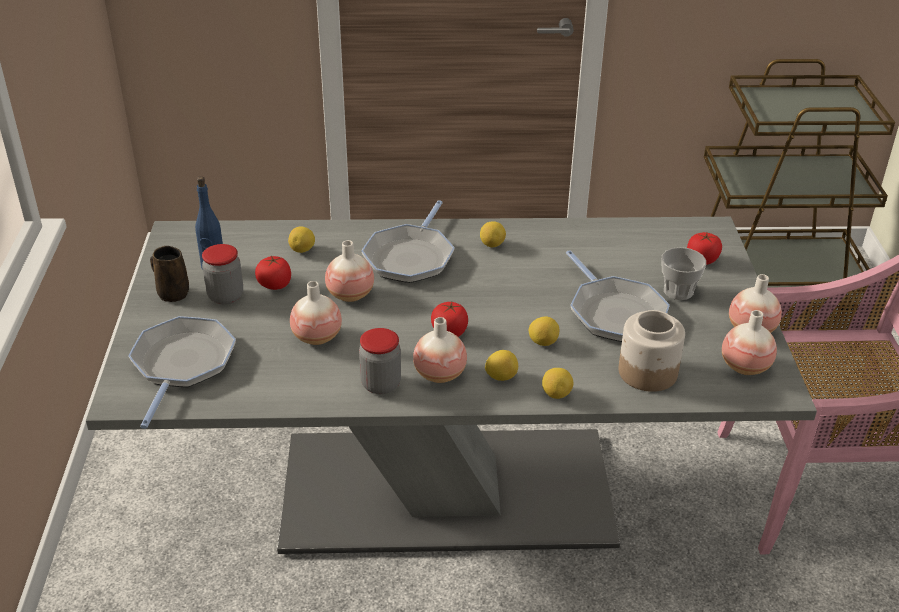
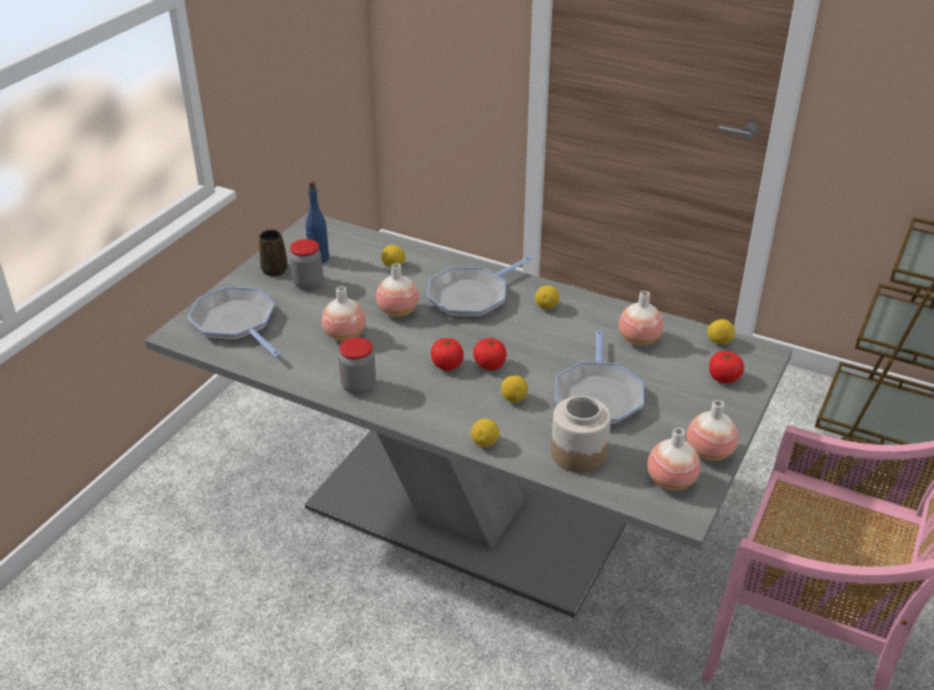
camera: 30 degrees right, 0 degrees up
frying pan [128,316,236,429] -> frying pan turned 75 degrees counterclockwise [187,287,281,358]
tomato [255,255,291,290] -> tomato moved to [473,338,506,370]
vase [413,317,467,383] -> vase moved to [619,291,664,346]
lemon [485,350,518,381] -> lemon moved to [707,319,735,345]
cup [662,247,706,300] -> none

